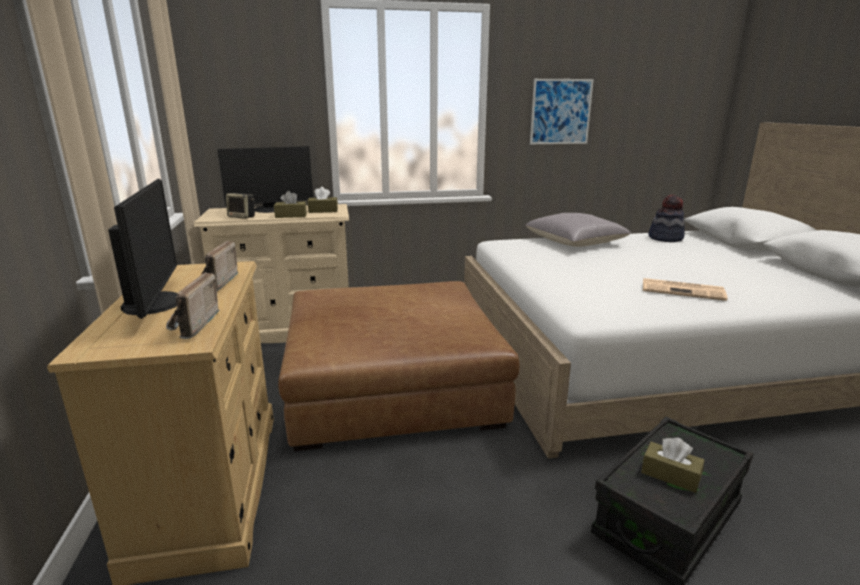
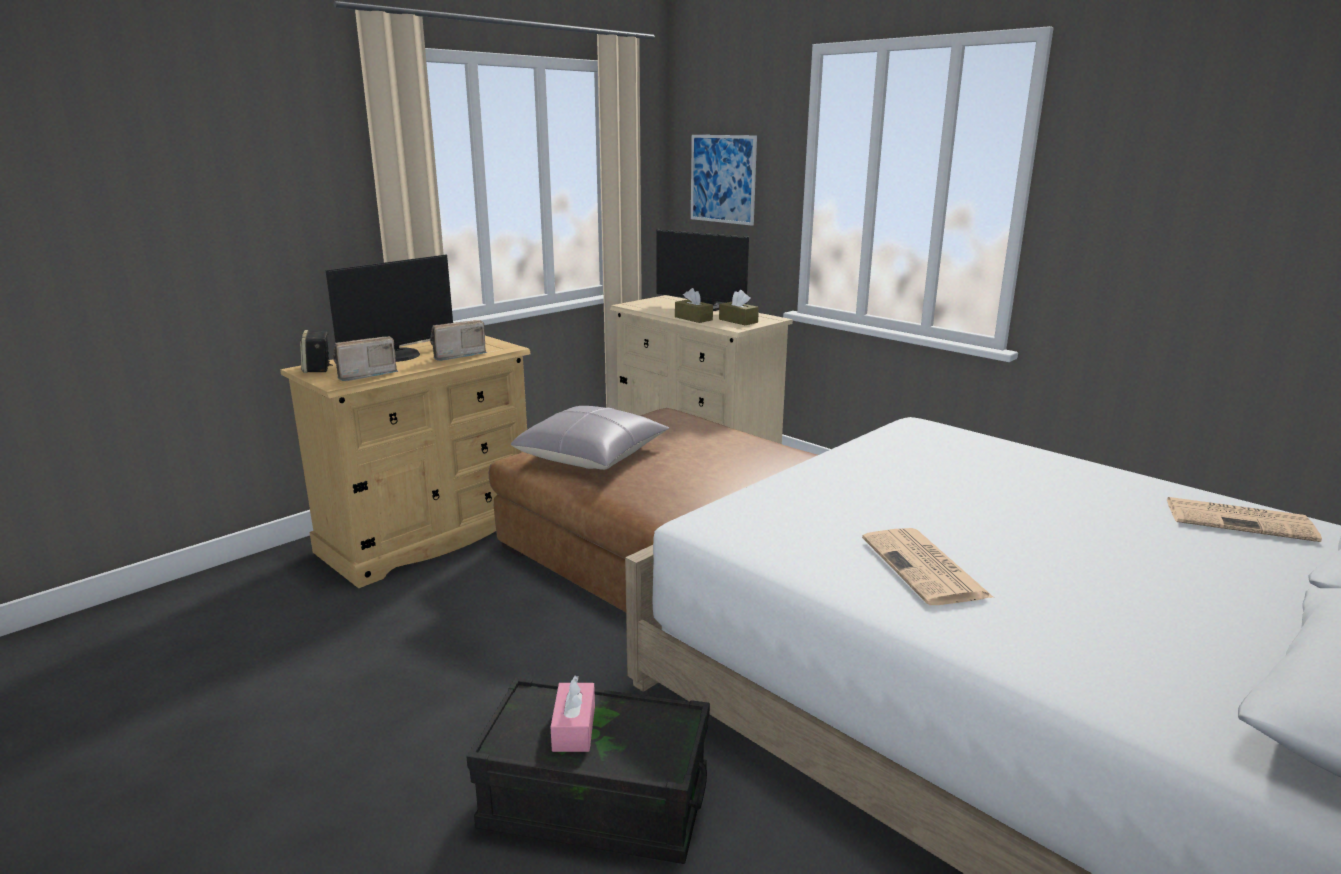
camera: 55 degrees right, 0 degrees up
speaker [226,193,255,219] -> speaker moved to [300,330,333,373]
grey pillow [526,213,631,247] -> grey pillow moved to [511,406,669,470]
picture [530,79,594,144] -> picture moved to [691,135,757,226]
brown tissue box [641,437,705,493] -> pink tissue box [551,676,595,752]
hat [648,195,685,242] -> newspaper [1166,497,1322,542]

